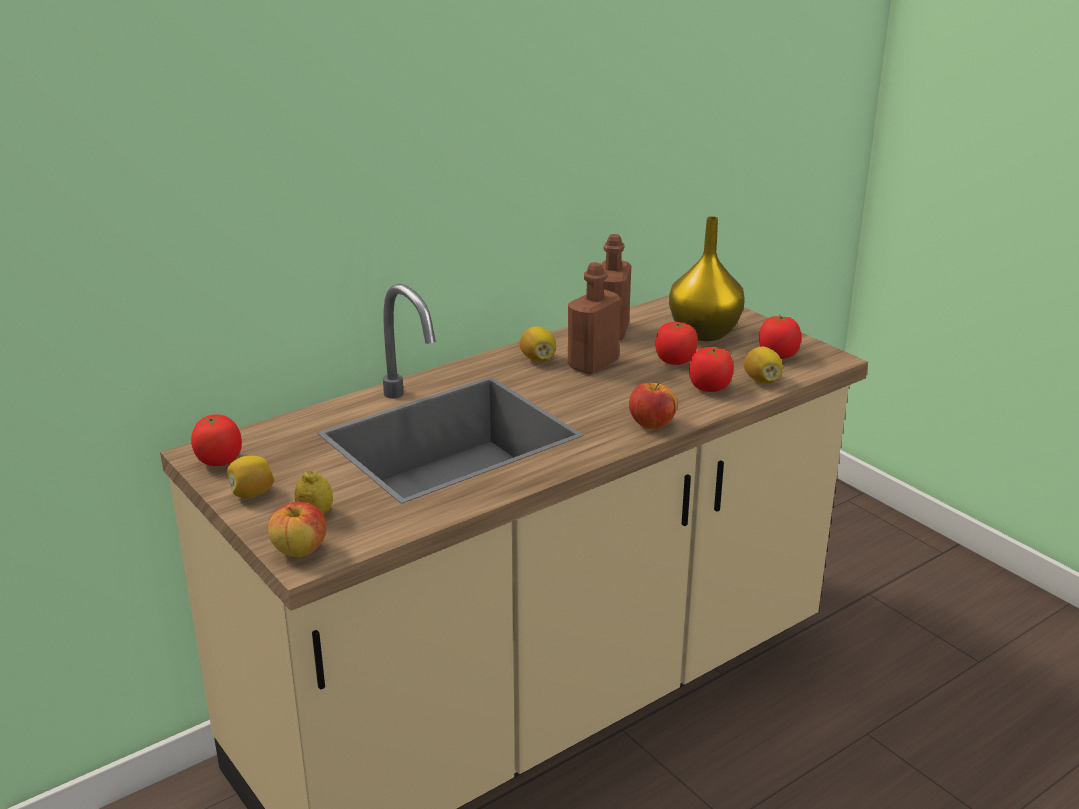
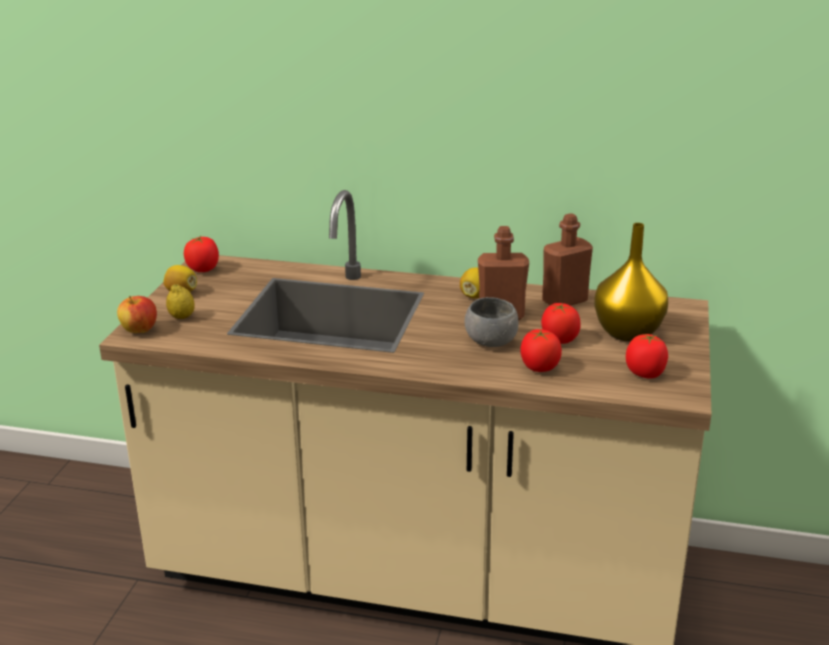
camera: 50 degrees right, 0 degrees up
apple [629,382,677,429] -> none
lemon [743,347,783,384] -> none
none -> grey bowl [465,297,519,347]

